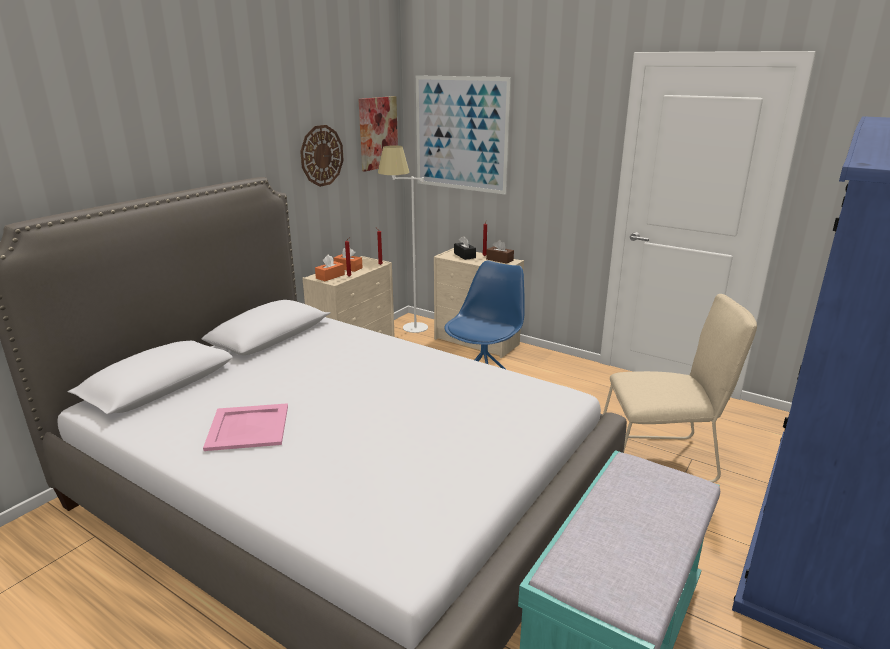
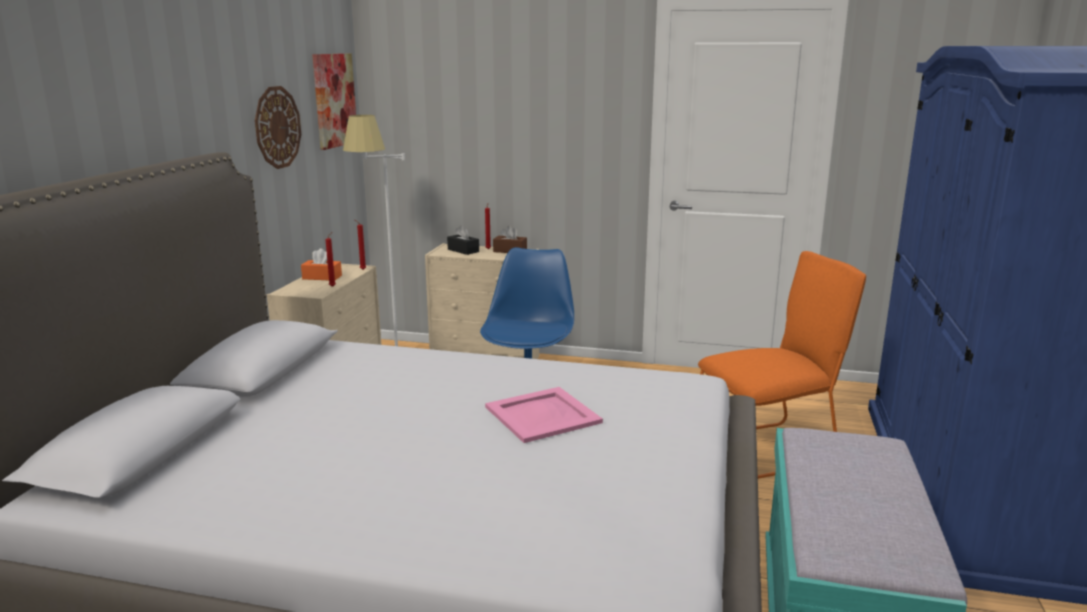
camera: 20 degrees left, 5 degrees down
pink tray [203,403,288,451] -> pink tray moved to [485,387,603,443]
orange tissue box [315,255,345,281] -> none
picture [416,75,511,195] -> none
beige chair [603,294,757,483] -> orange chair [698,251,866,479]

